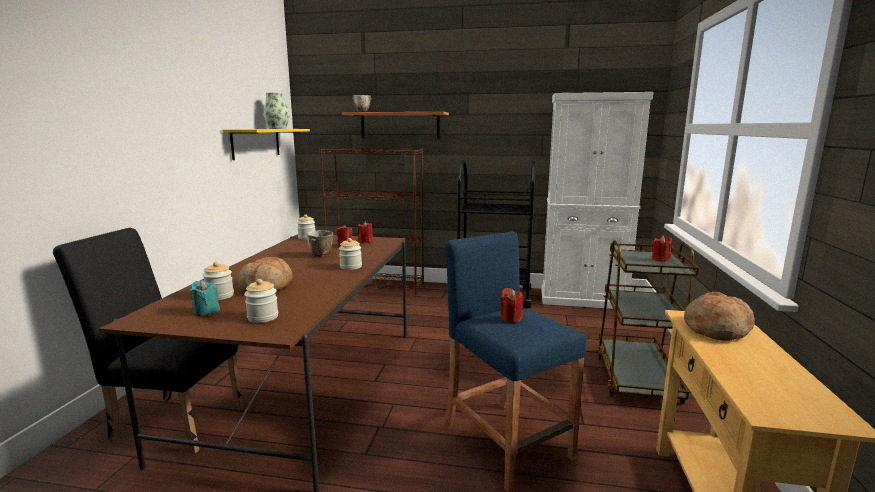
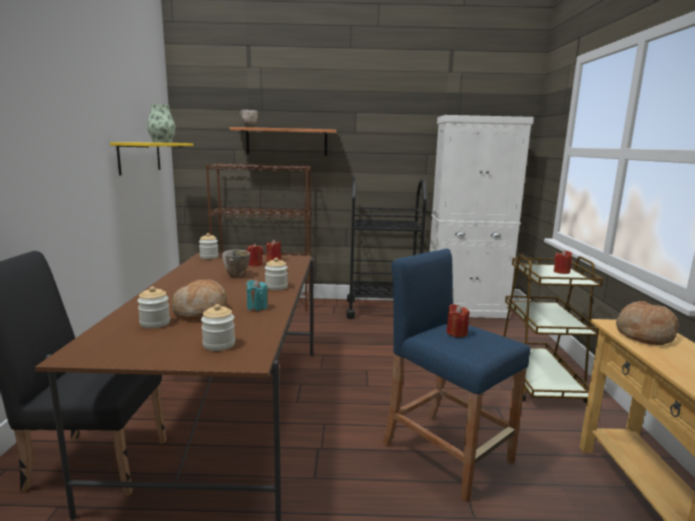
camera: 10 degrees left, 0 degrees up
turquoise candle [190,281,220,316] -> turquoise candle moved to [247,280,267,311]

